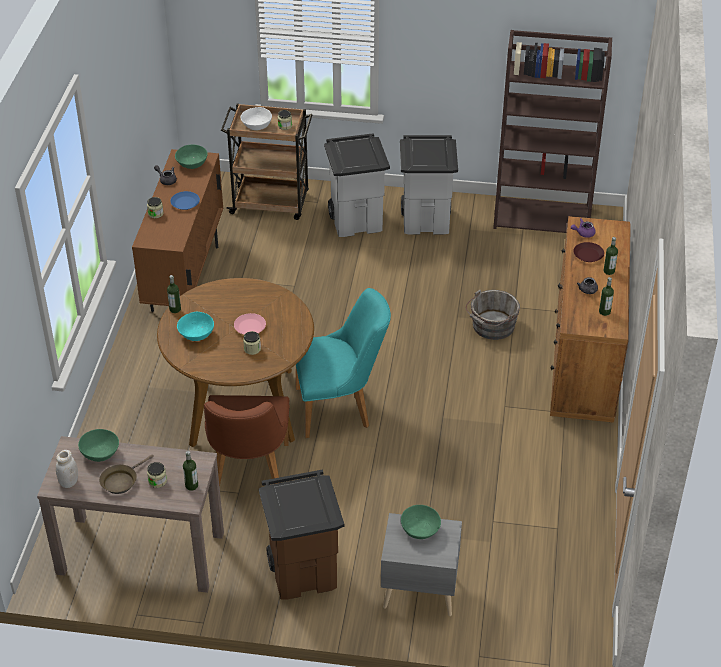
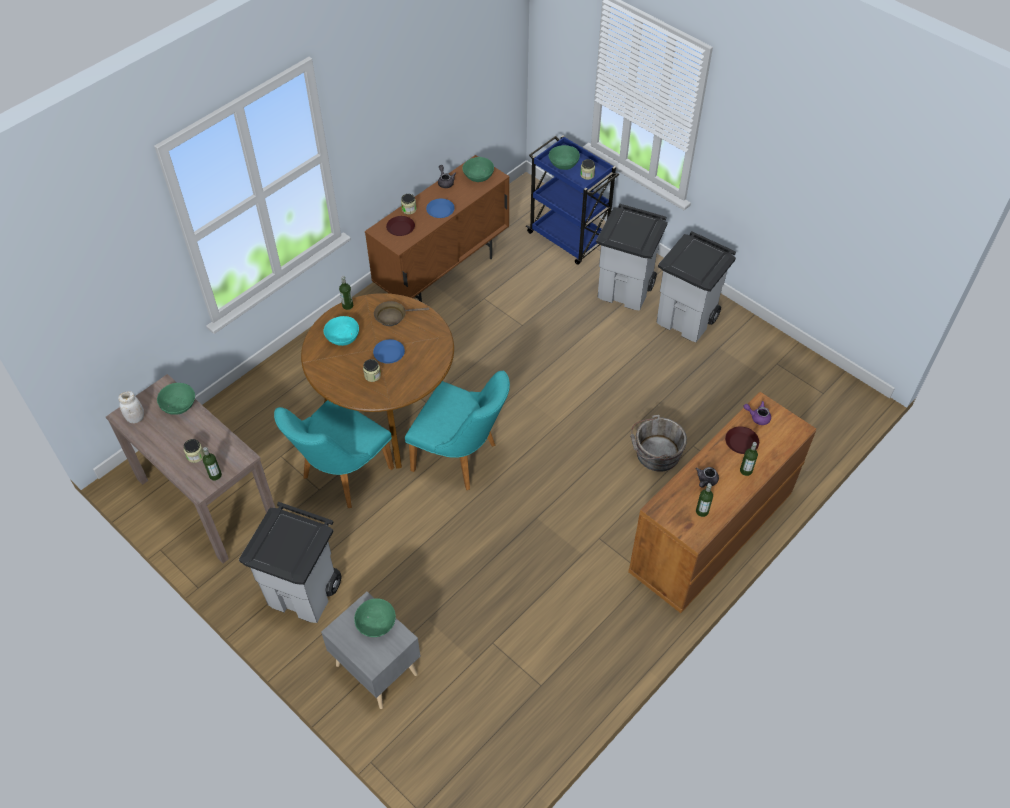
camera: 35 degrees right, 10 degrees up
brown frying pan [99,455,154,494] -> brown frying pan moved to [374,301,429,326]
brown chair [204,395,290,487] -> turquoise chair [274,400,394,508]
brown cart [221,103,312,220] -> blue cart [526,135,619,265]
pink plate [234,313,266,335] -> blue plate [373,339,405,364]
white bowl [241,107,272,130] -> green bowl [549,145,580,170]
brown trash can [259,469,344,599] -> grey trash can [239,502,342,623]
brown bookcase [493,30,612,233] -> none
none -> brown plate [386,216,415,236]

